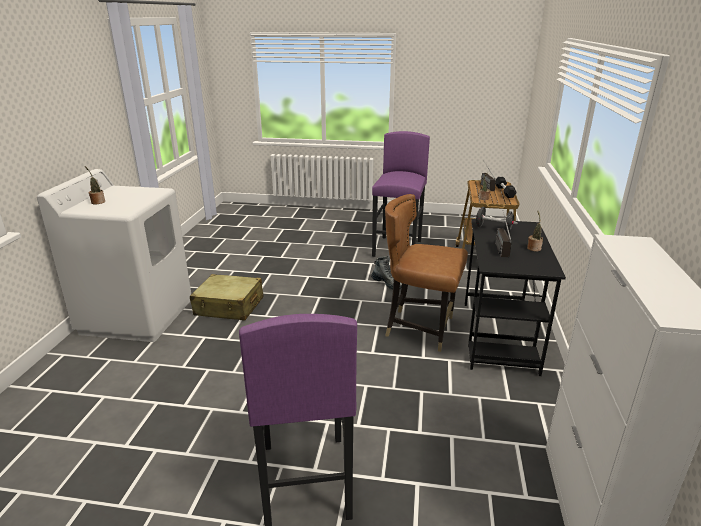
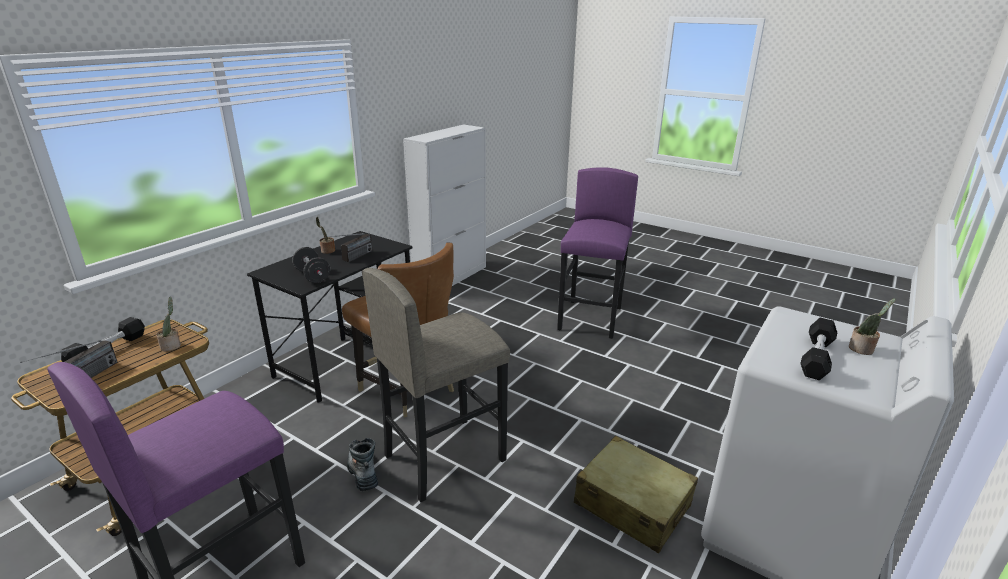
camera: 155 degrees left, 0 degrees up
none -> grey stool [362,268,510,502]
none -> black dumbbell [800,318,837,380]

